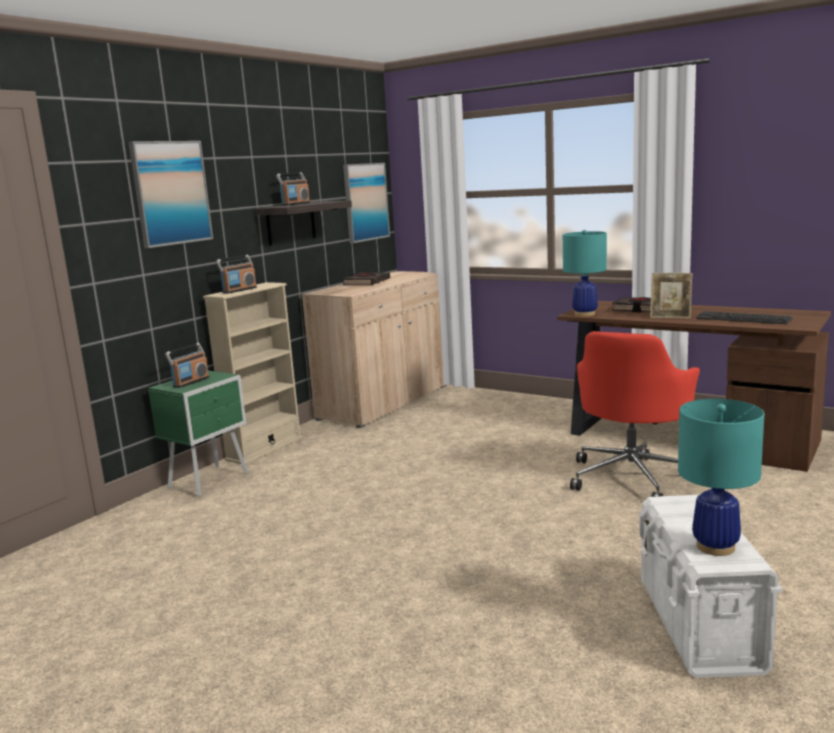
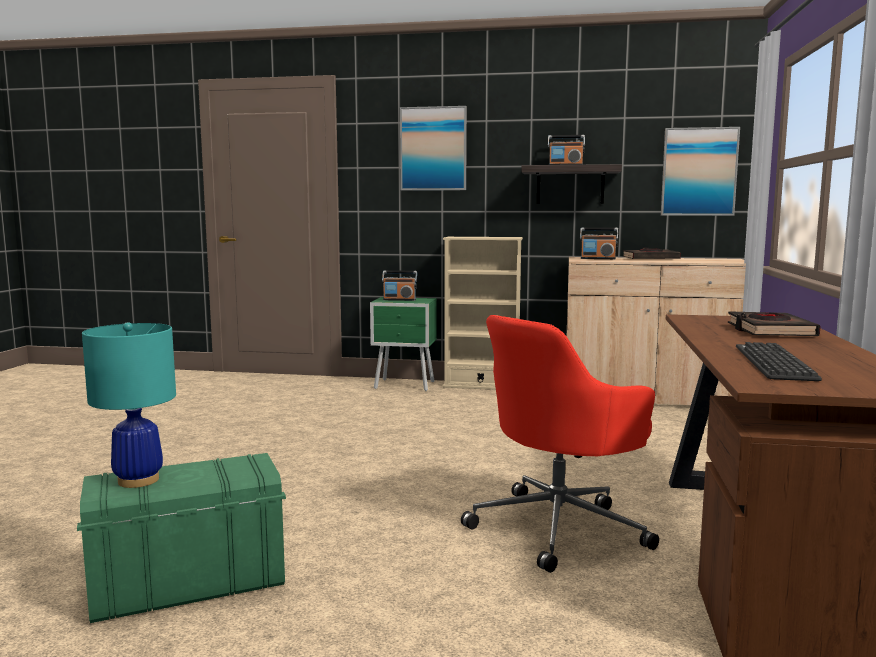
camera: 65 degrees right, 5 degrees down
radio [216,255,257,294] -> radio moved to [580,227,618,259]
turquoise table lamp [563,230,607,316] -> none
red office chair [570,331,700,497] -> red office chair turned 45 degrees counterclockwise [461,315,659,573]
white storage box [639,495,783,678] -> green storage box [77,453,286,623]
picture frame [650,273,692,318] -> none

